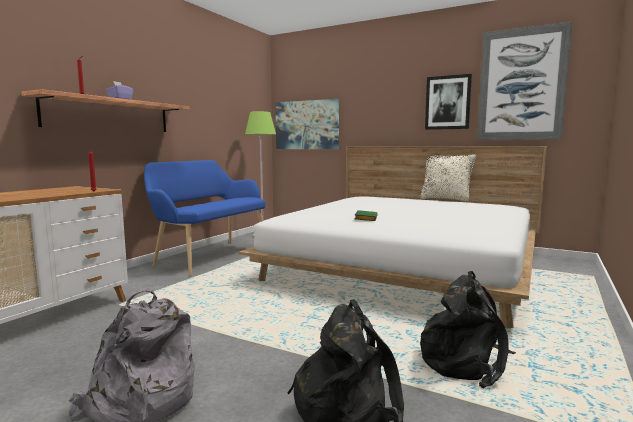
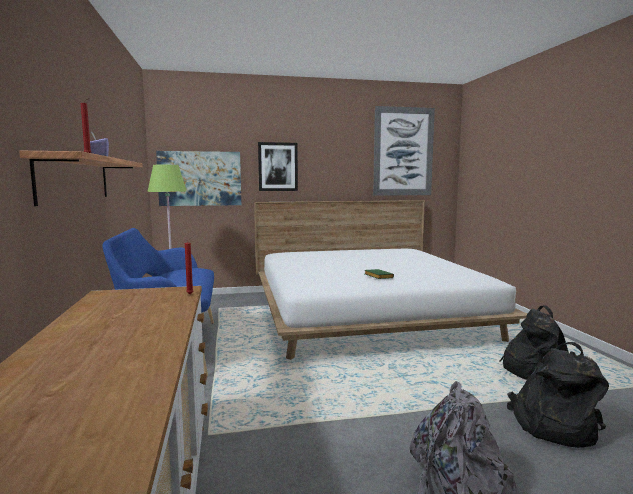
camera: 40 degrees left, 0 degrees up
beige pillow [421,155,477,201] -> none
picture [425,74,472,130] -> picture moved to [258,142,298,191]

